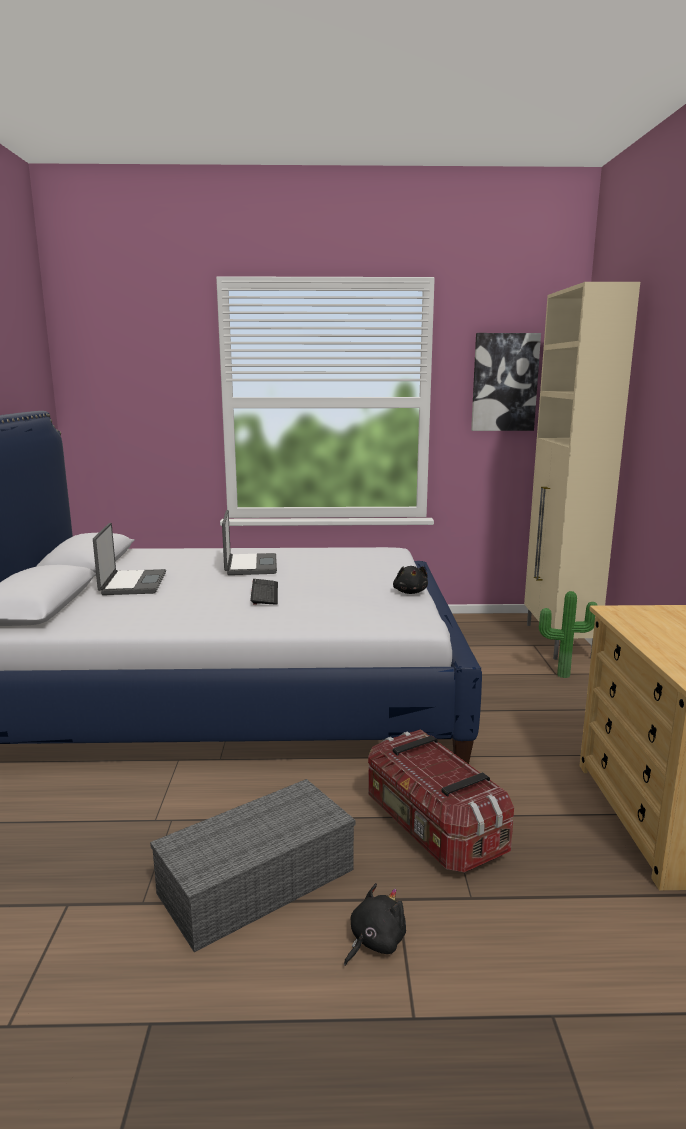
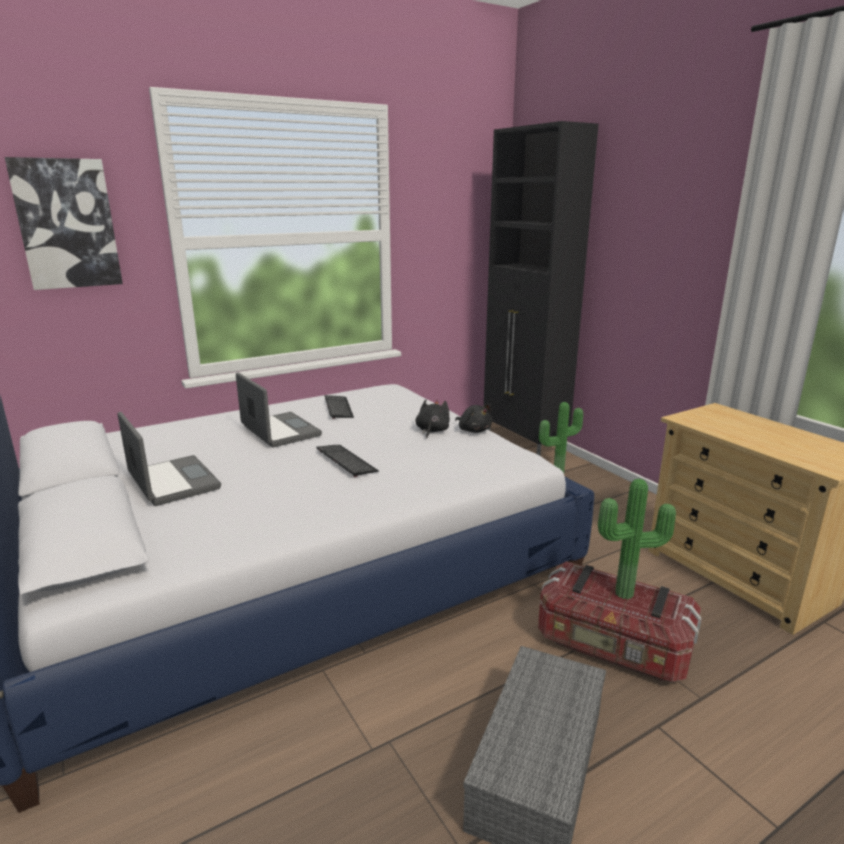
camera: 30 degrees left, 5 degrees up
black plush toy [344,883,406,966] -> black plush toy moved to [415,399,450,438]
picture [471,333,541,431] -> picture moved to [5,157,123,290]
beige cabinet [524,282,640,660] -> black cabinet [484,121,599,456]
none -> keyboard [325,395,354,419]
none -> potted plant [598,479,676,599]

